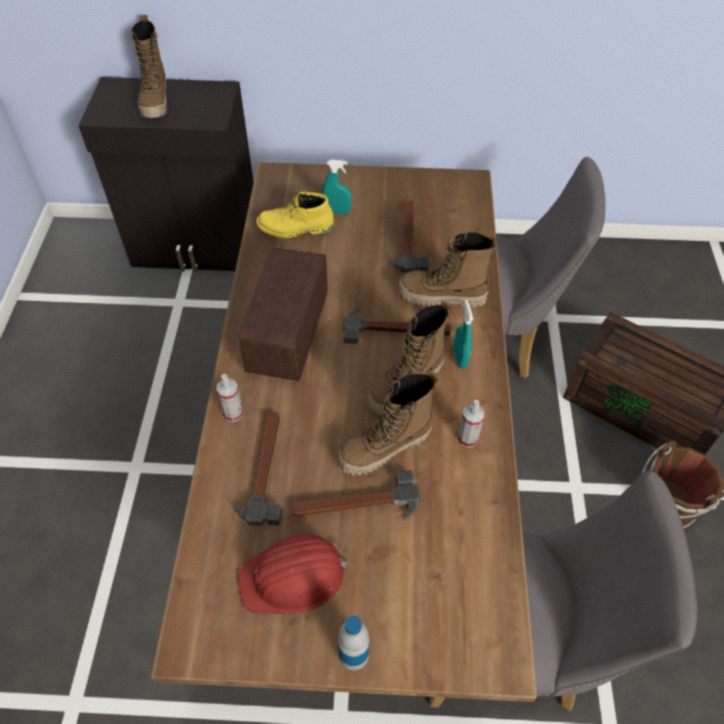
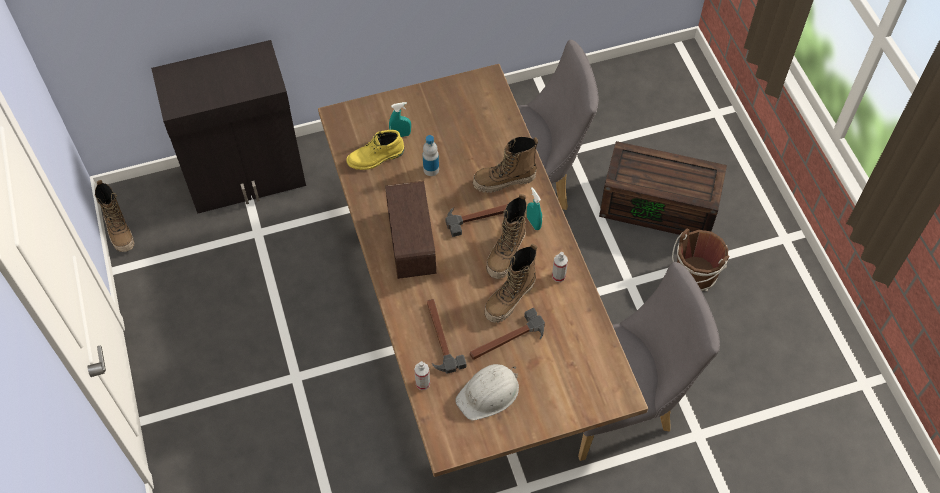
camera: 20 degrees left, 5 degrees up
boot [131,15,167,118] -> boot moved to [95,180,134,252]
spray bottle [216,374,243,422] -> spray bottle moved to [414,361,430,390]
red hard hat [238,534,349,615] -> white hard hat [455,364,519,421]
bottle [338,615,369,670] -> bottle moved to [423,135,439,176]
hammer [389,201,429,273] -> none

